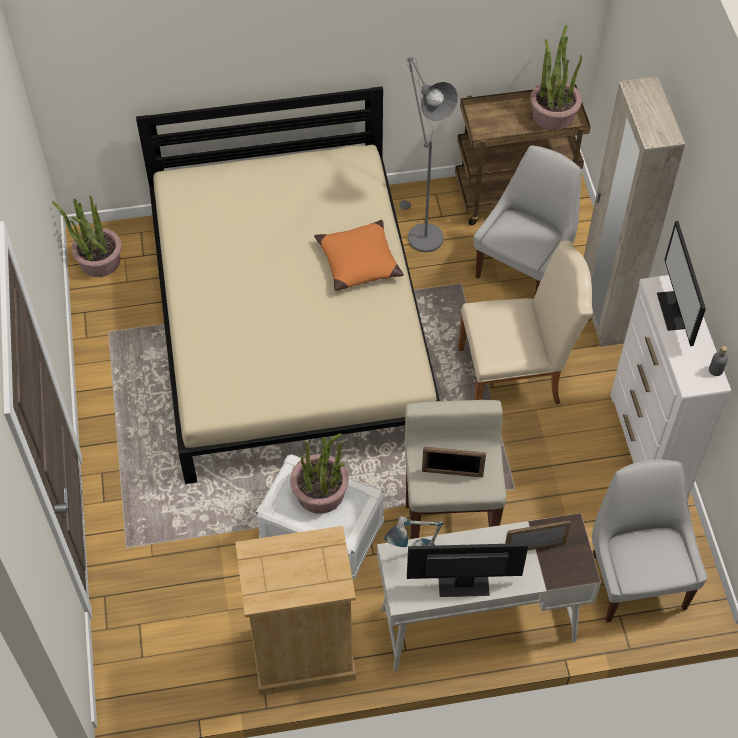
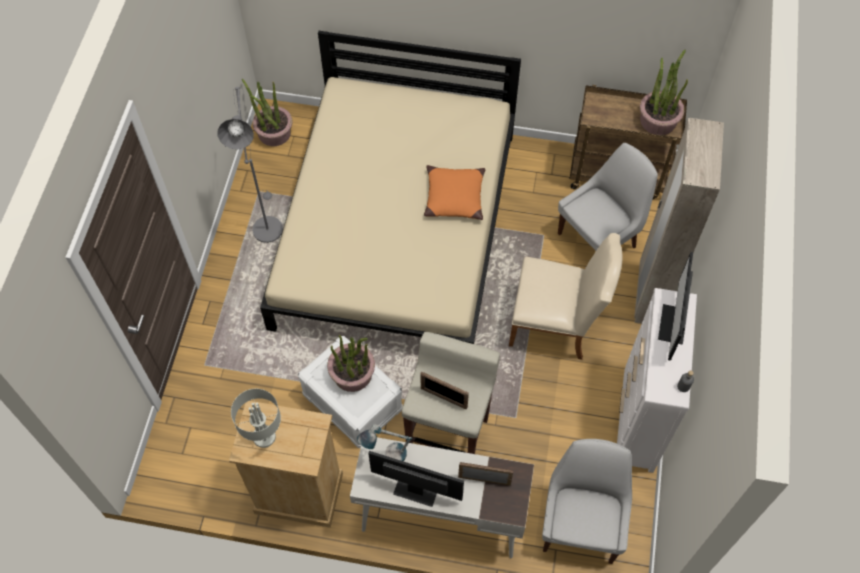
camera: 20 degrees right, 5 degrees up
grey floor lamp [395,57,458,252] -> grey floor lamp moved to [217,87,283,243]
none -> grey table lamp [231,389,281,448]

